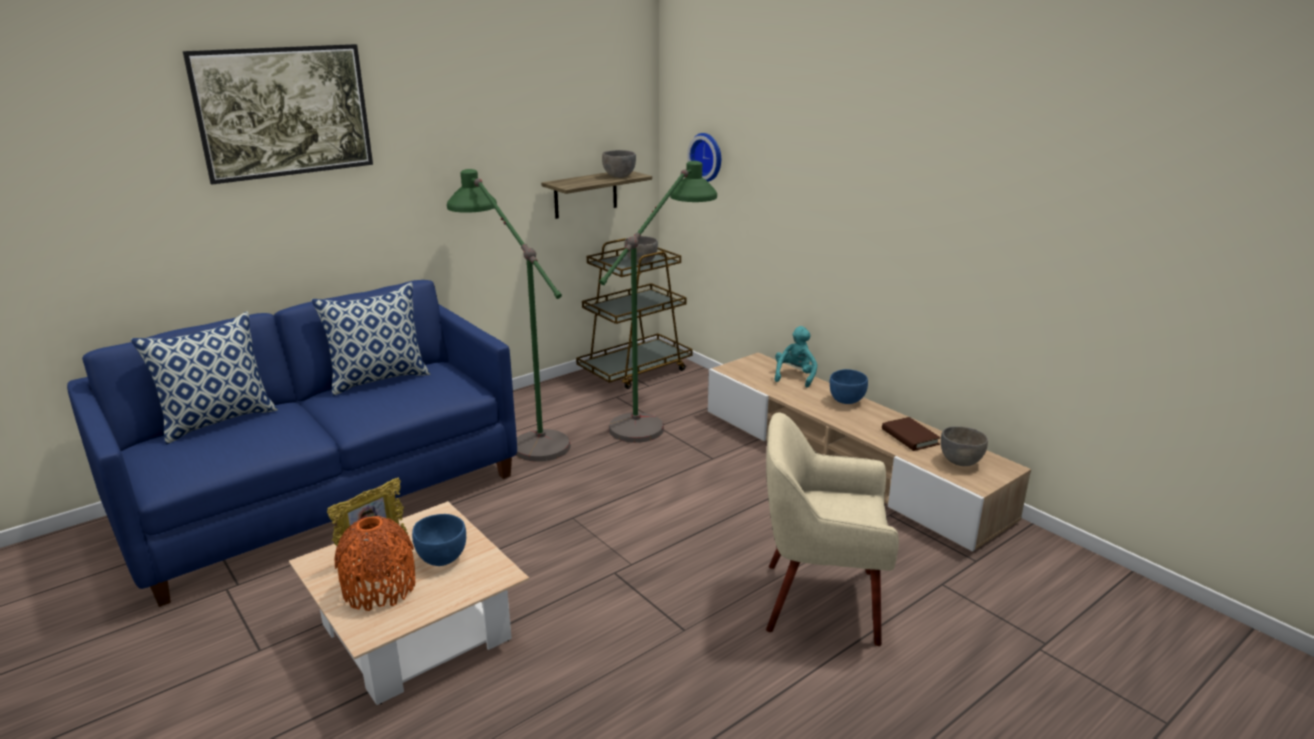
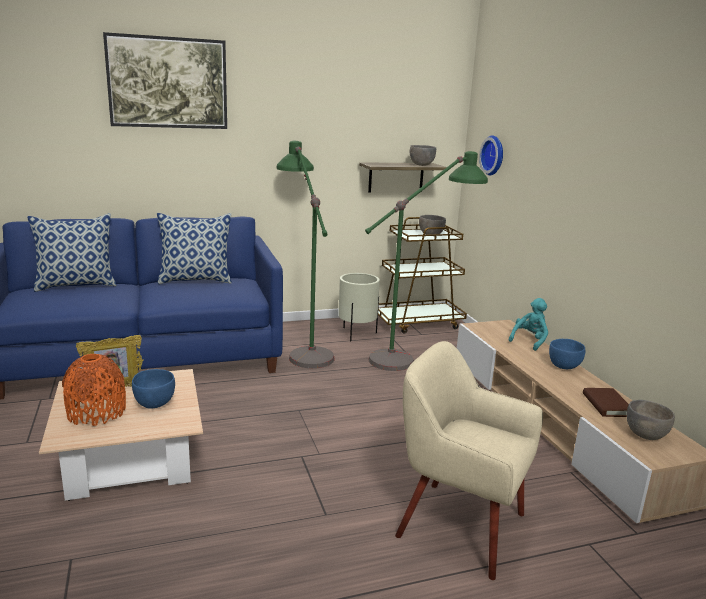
camera: 20 degrees right, 5 degrees down
none -> beige planter [338,273,380,341]

